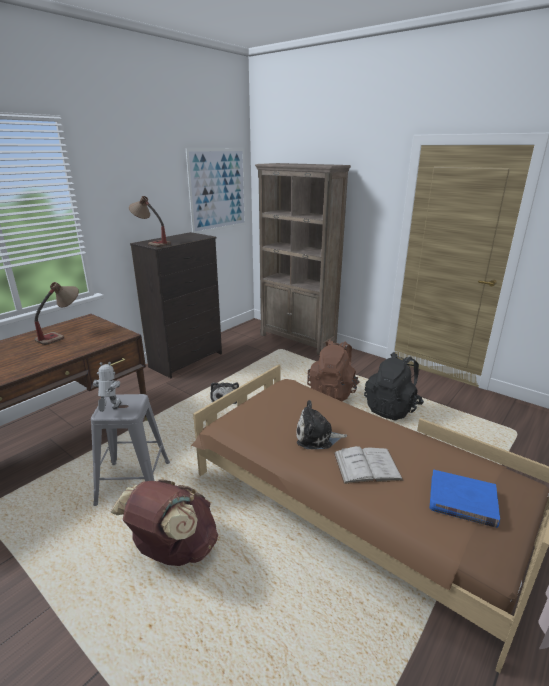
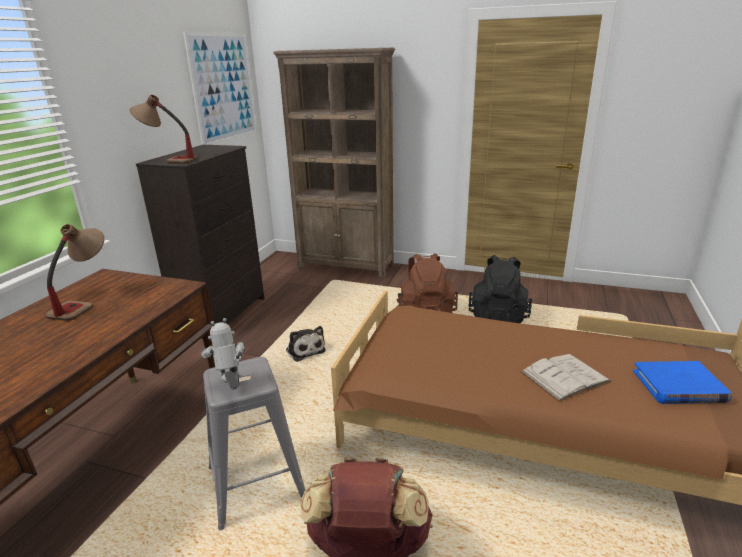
camera: 20 degrees left, 0 degrees up
plush toy [296,400,347,449] -> none

